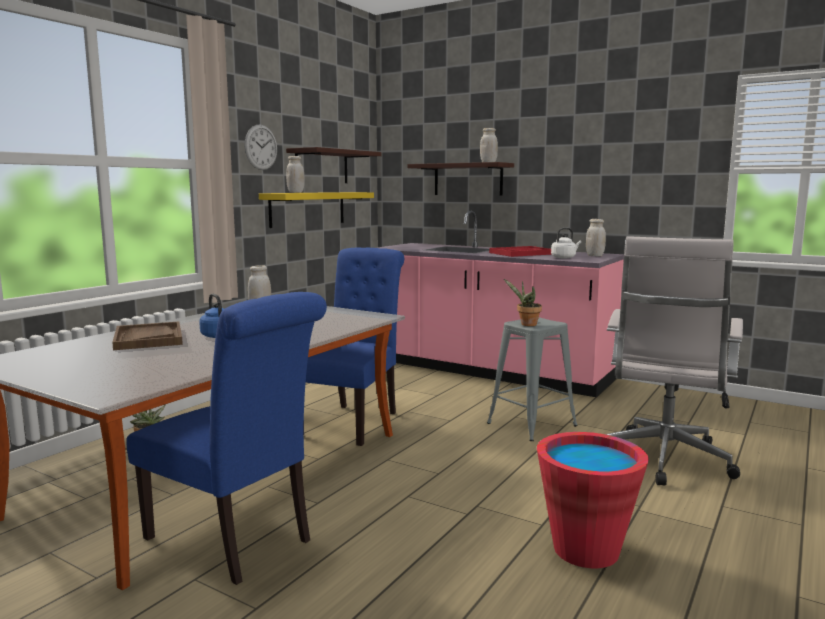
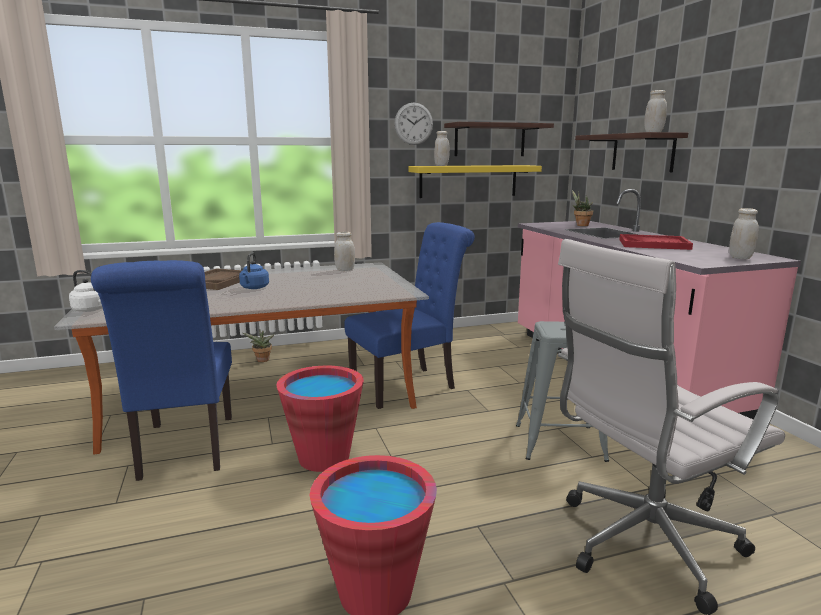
camera: 40 degrees right, 5 degrees up
potted plant [504,279,542,326] -> potted plant moved to [572,190,593,226]
white kettle [551,228,581,258] -> white kettle moved to [69,270,103,312]
none -> red bucket [276,366,364,472]

